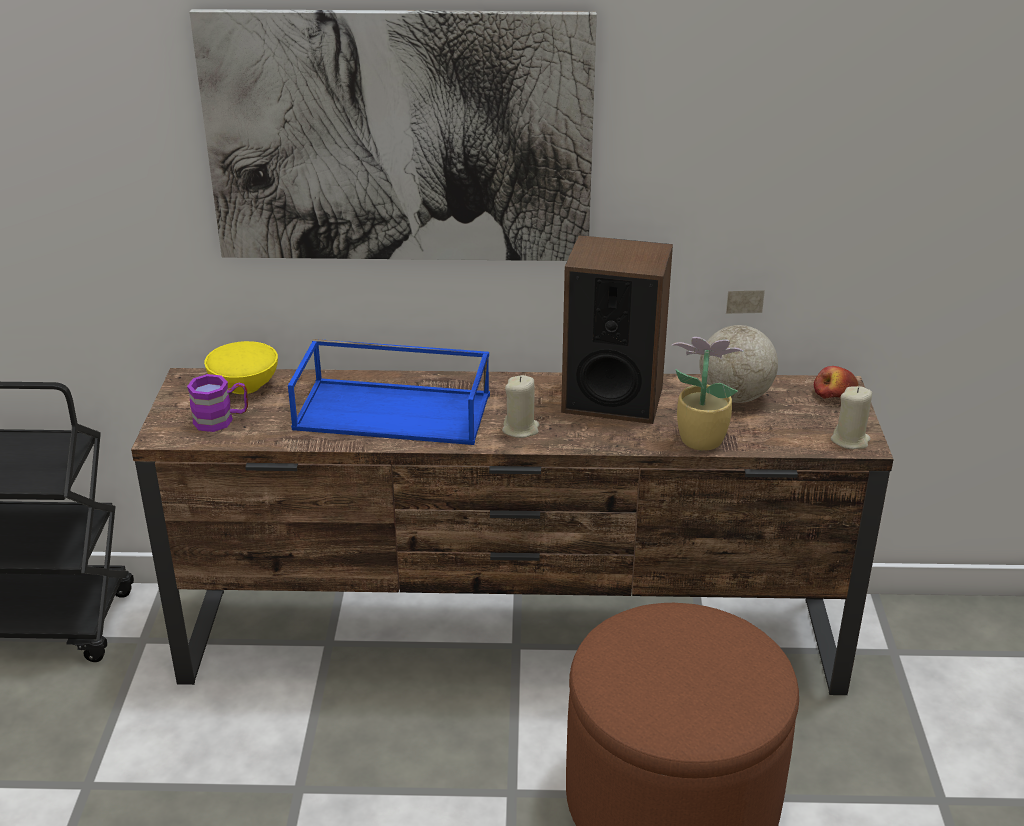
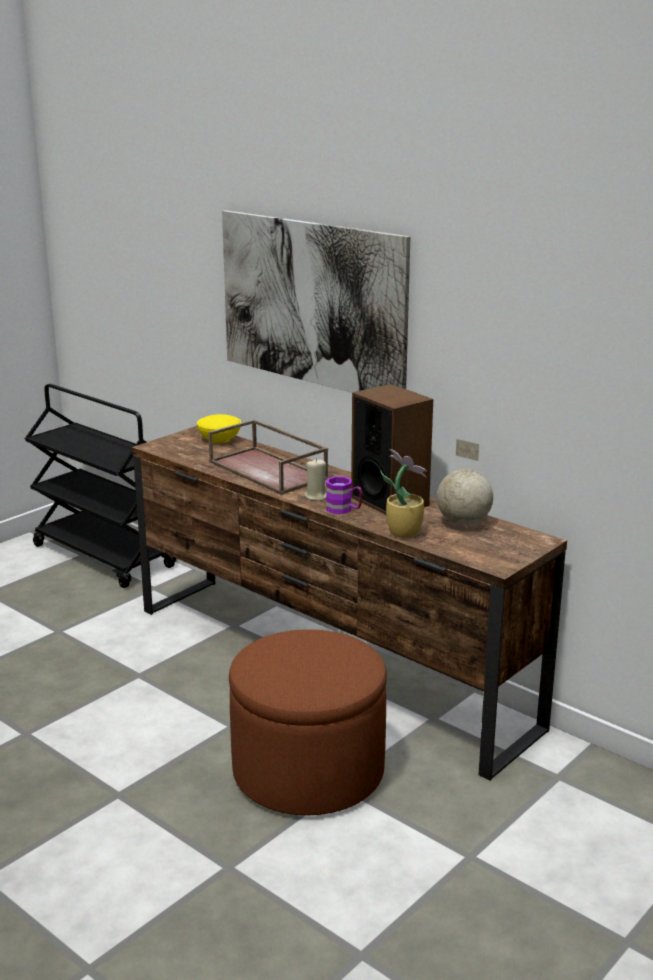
camera: 40 degrees right, 10 degrees down
purple mug [187,374,248,432] -> purple mug moved to [326,476,363,514]
blue tray [288,339,490,445] -> brown tray [208,419,328,495]
apple [814,366,859,399] -> none
beige candle [831,386,872,449] -> none

